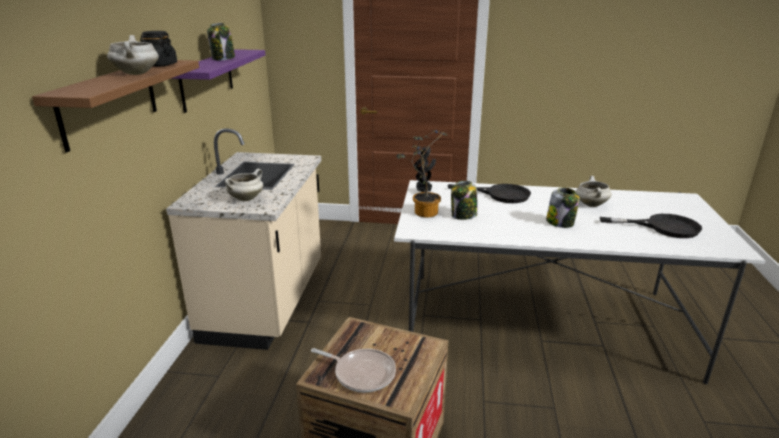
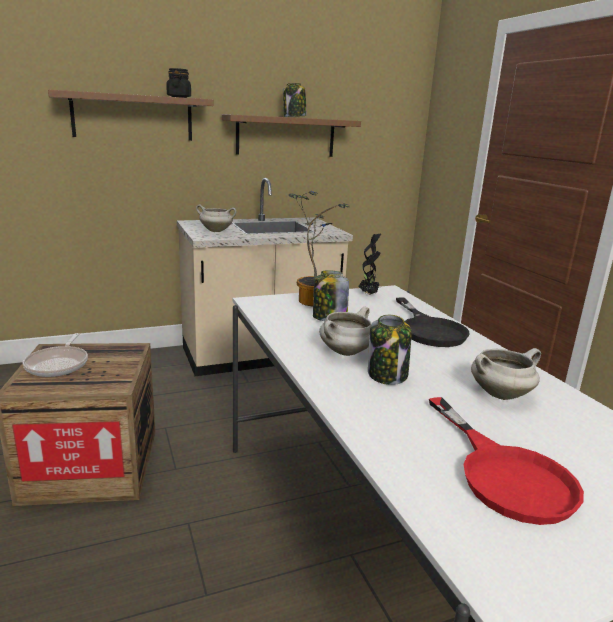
camera: 60 degrees right, 5 degrees down
white cooking pot [107,35,159,75] -> white cooking pot moved to [319,307,372,356]
purple shelf [171,49,265,113] -> brown shelf [222,114,361,157]
black frying pan [600,214,702,238] -> red frying pan [429,397,584,525]

